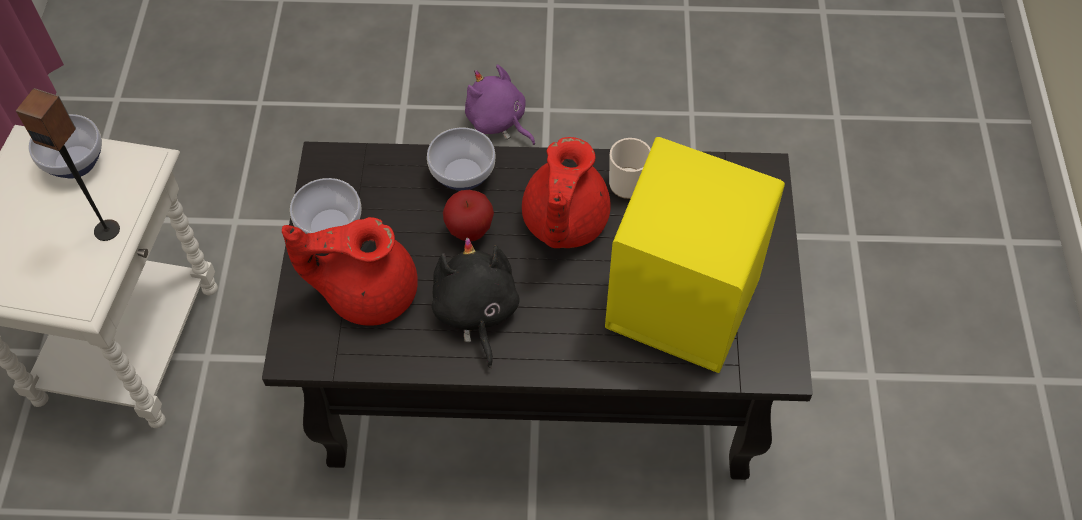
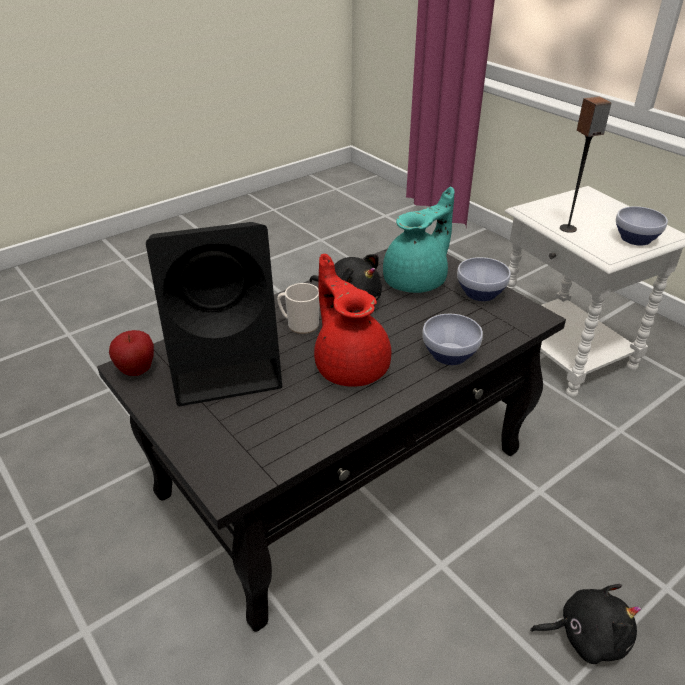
camera: 140 degrees right, 20 degrees down
red teapot [282,217,418,326] -> turquoise teapot [383,187,455,293]
apple [443,190,494,241] -> apple moved to [109,330,154,376]
purple plush toy [465,65,535,145] -> black plush toy [530,584,641,664]
yellow speaker [605,137,785,373] -> black speaker [146,222,282,406]
mug [609,138,651,199] -> mug moved to [277,283,319,334]

